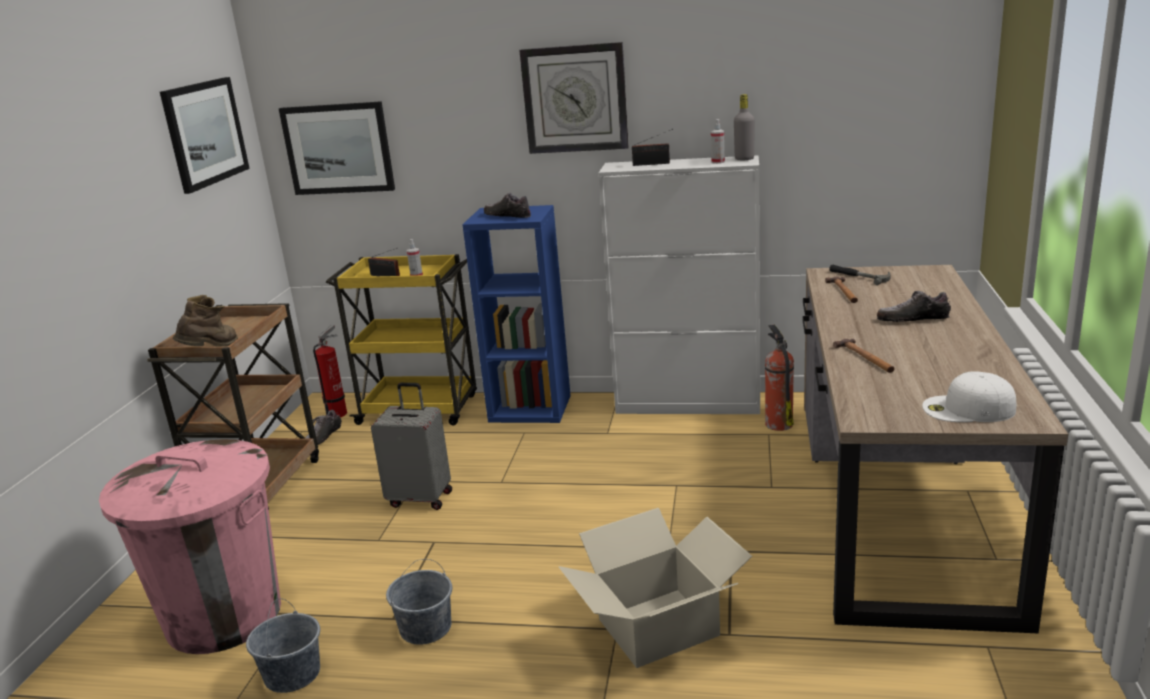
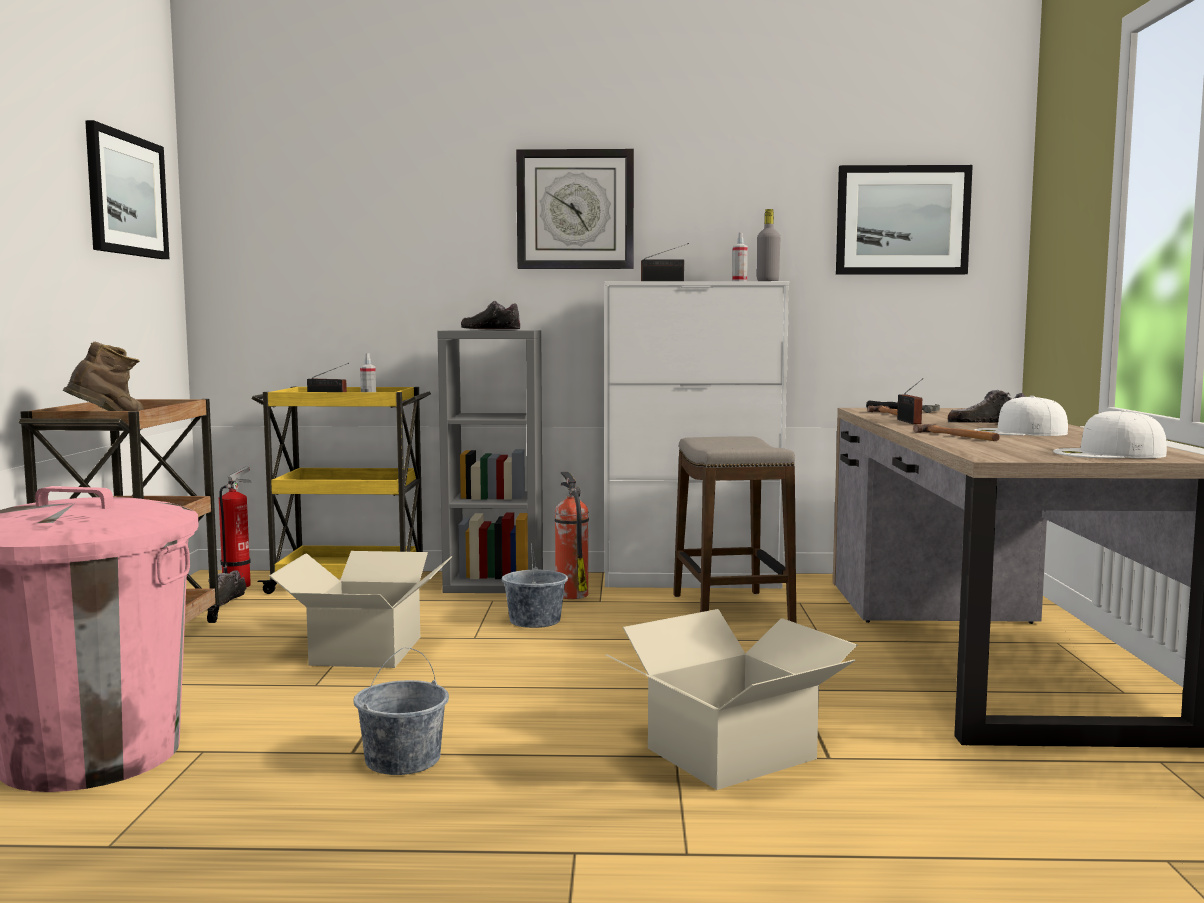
camera: 10 degrees left, 15 degrees down
grey bucket [246,598,320,693] -> grey bucket moved to [502,543,568,628]
picture [279,101,395,195] -> picture moved to [836,165,973,275]
grey suitcase [371,383,452,510] -> cardboard box [269,551,453,668]
blue bookcase [462,205,571,423] -> grey bookcase [437,330,543,593]
fire extinguisher [765,324,794,431] -> fire extinguisher moved to [555,471,589,599]
none -> stool [673,437,796,623]
none -> radio [897,378,924,424]
none -> white cap [975,396,1068,436]

